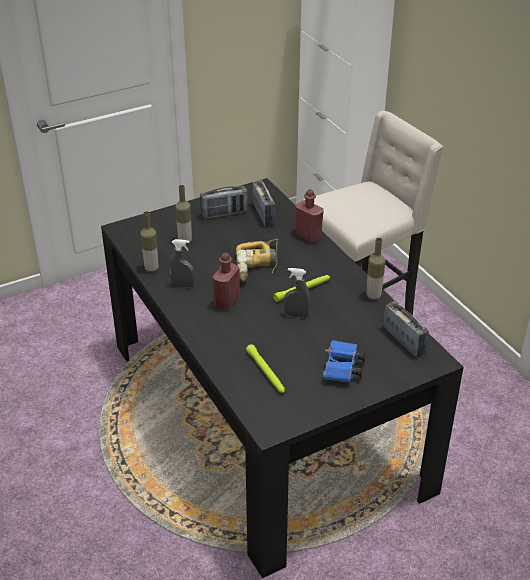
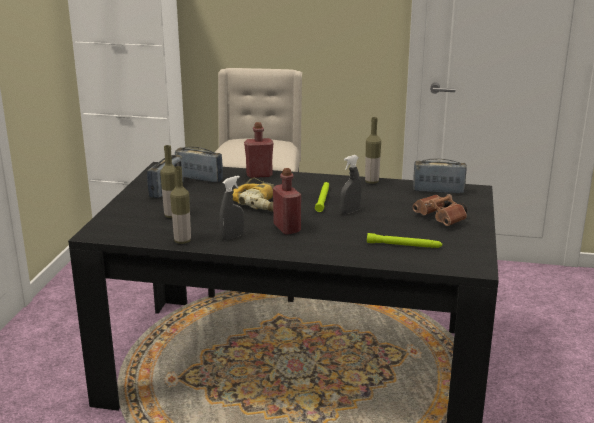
camera: 50 degrees left, 15 degrees down
blue binoculars [323,340,366,383] -> brown binoculars [412,194,467,226]

